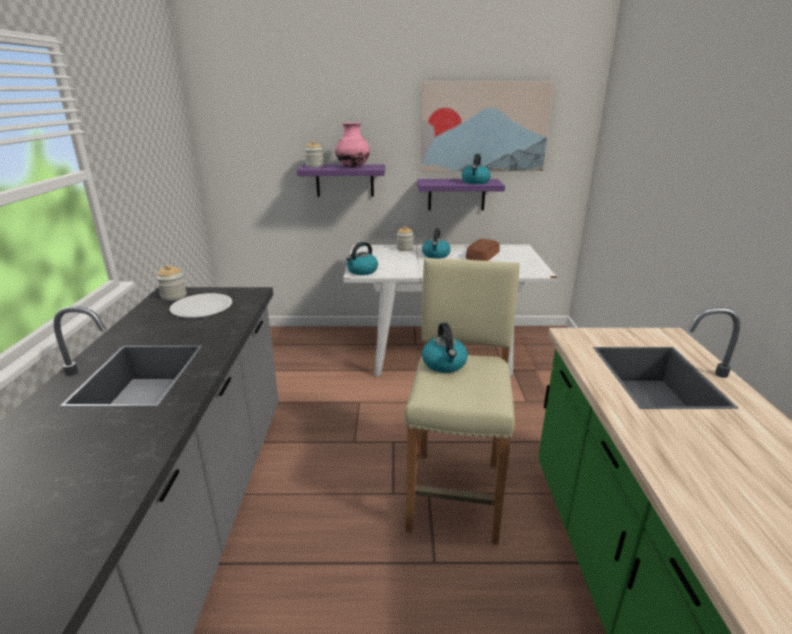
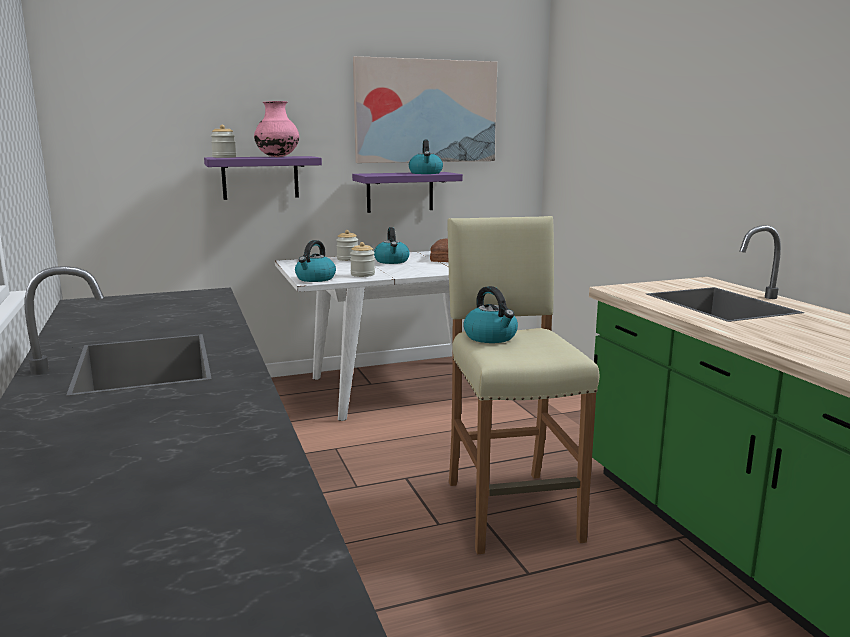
camera: 20 degrees left, 10 degrees down
jar [156,265,187,301] -> jar moved to [350,242,375,277]
white plate [170,293,232,318] -> none

